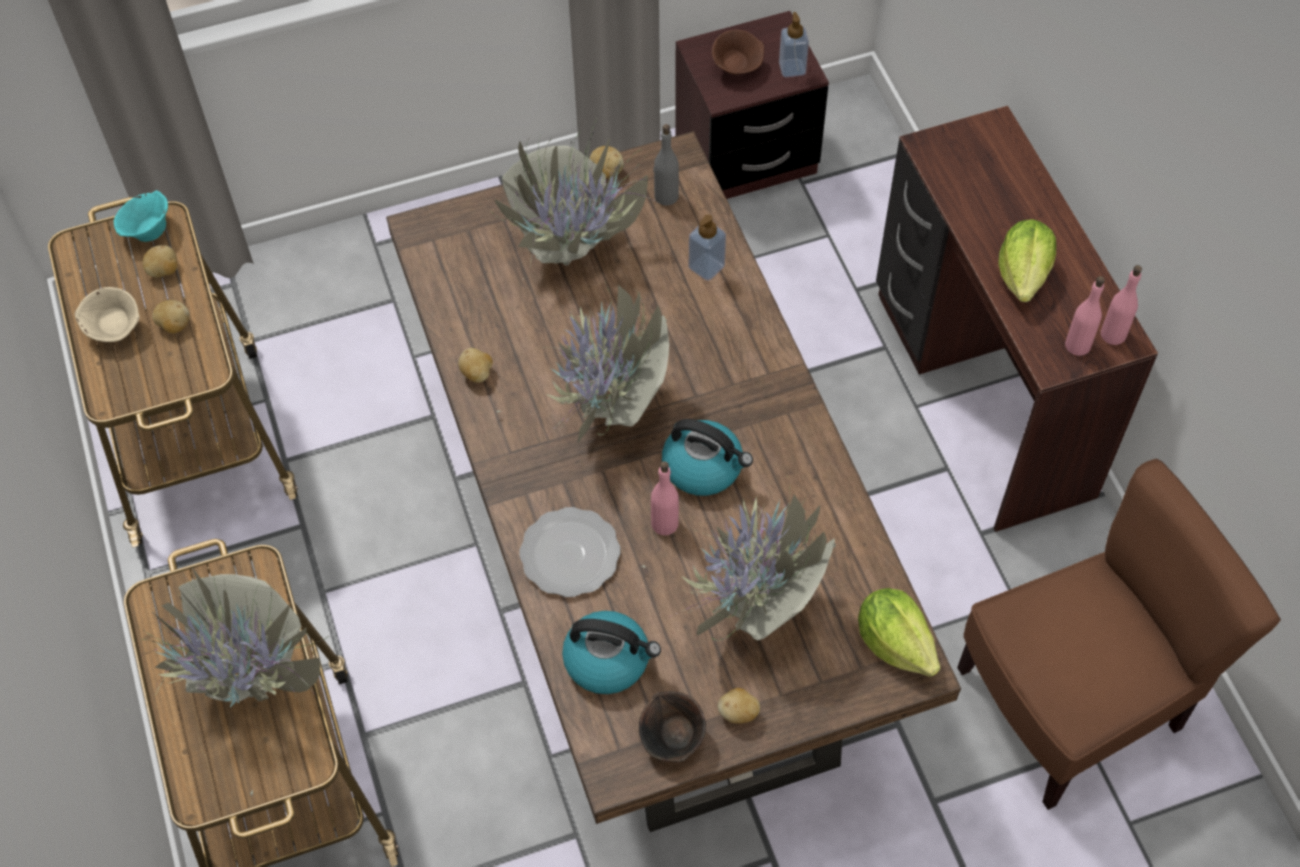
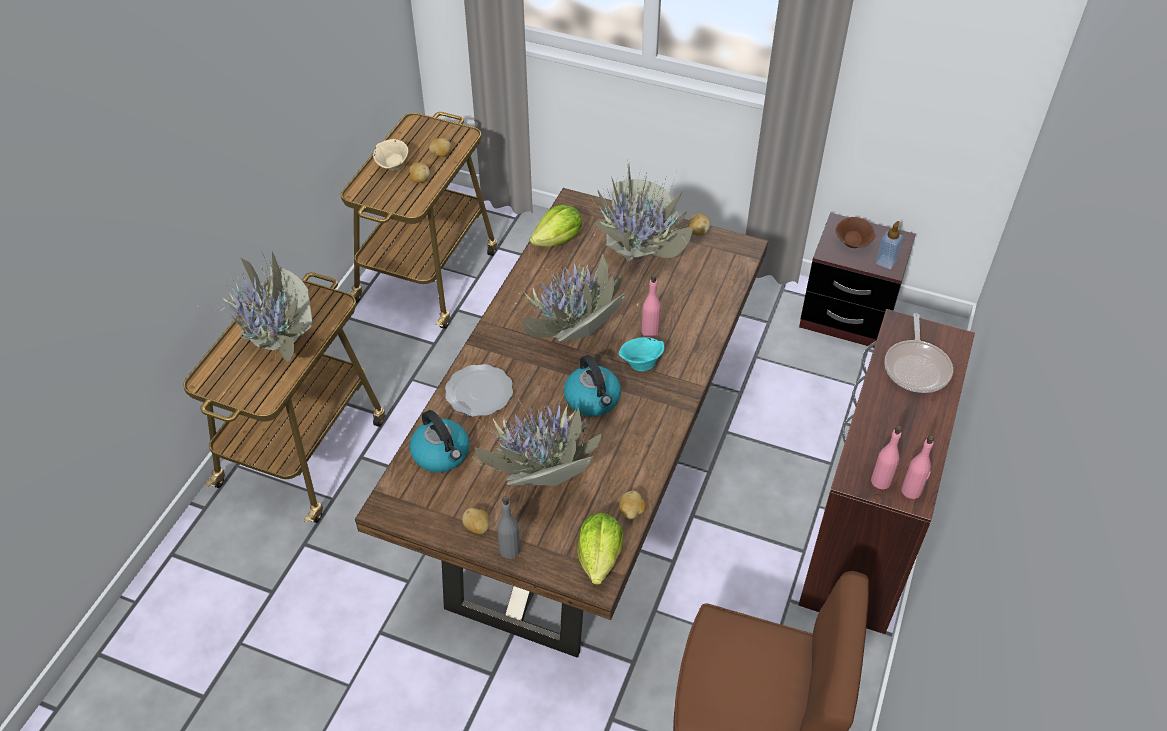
camera: 40 degrees right, 10 degrees down
turquoise bowl [114,190,168,242] -> turquoise bowl moved to [619,337,664,371]
potato [458,348,493,383] -> potato moved to [619,491,646,519]
brown bowl [639,691,706,762] -> none
pink bottle [651,461,679,536] -> pink bottle moved to [641,275,661,338]
grey bottle [653,124,679,206] -> grey bottle moved to [497,496,520,559]
soap dispenser [689,215,726,281] -> none
lettuce [998,219,1056,302] -> lettuce moved to [530,205,582,247]
none -> frying pan [884,313,953,393]

